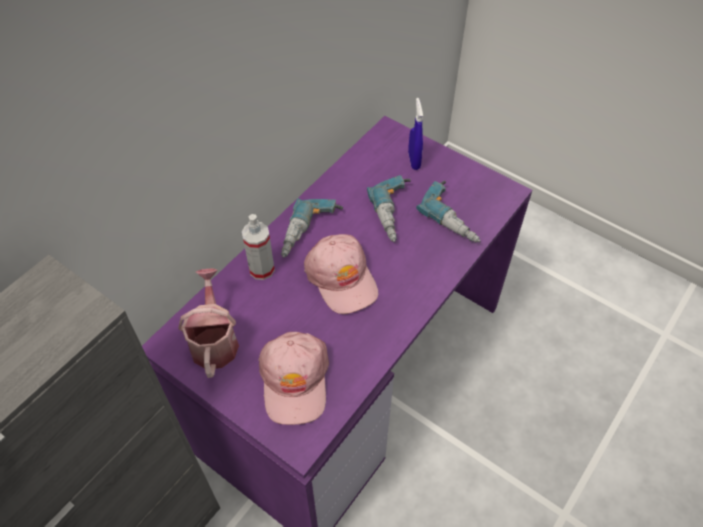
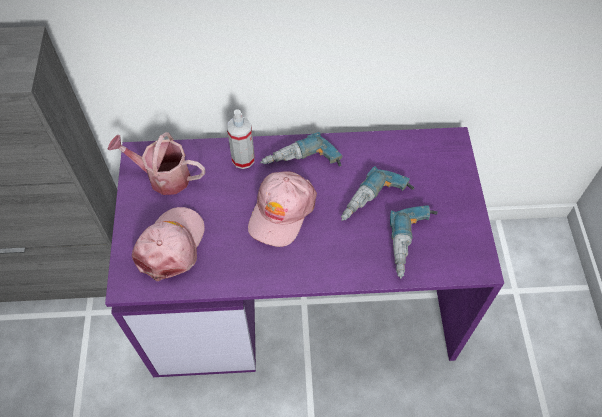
camera: 50 degrees right, 5 degrees up
watering can [178,268,239,378] -> watering can turned 120 degrees counterclockwise [107,132,205,195]
pink cap [258,332,329,425] -> pink cap turned 150 degrees clockwise [132,207,205,281]
blue spray bottle [408,98,423,170] -> none

